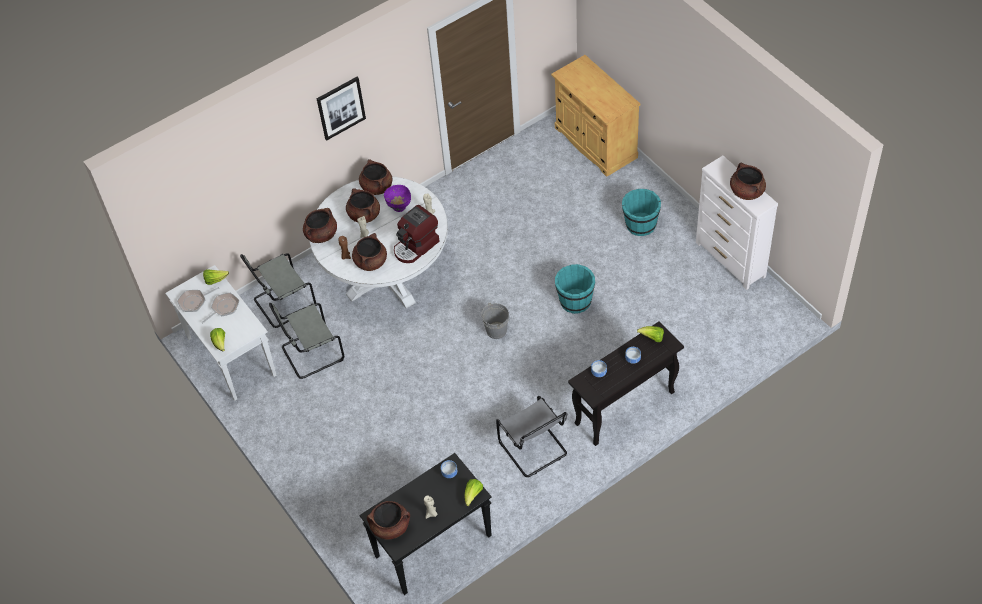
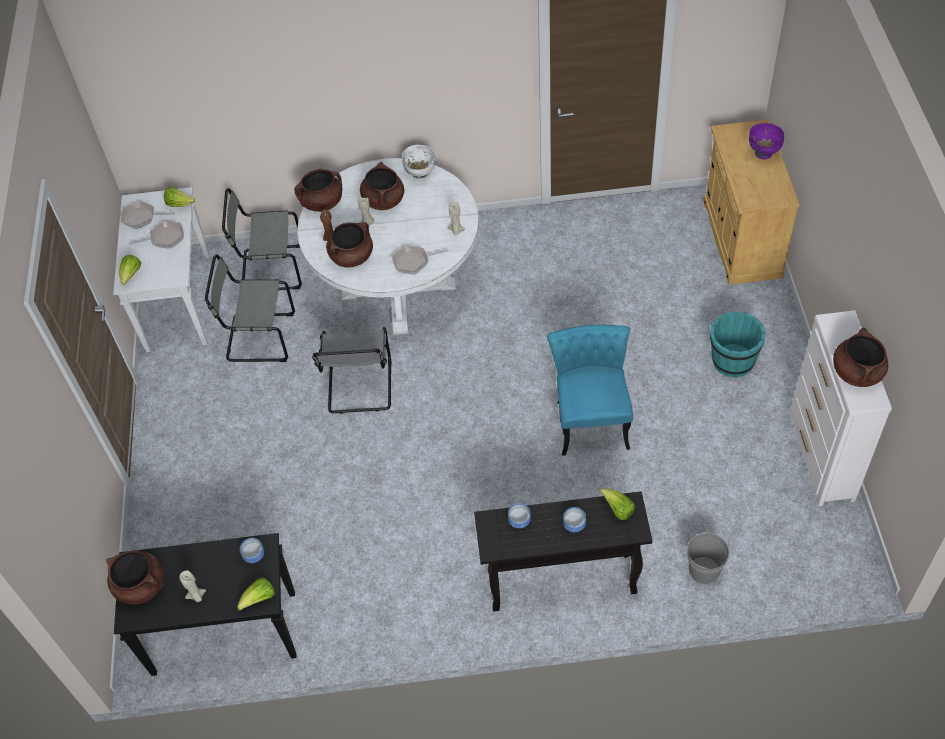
camera: 30 degrees right, 0 degrees up
picture [317,77,366,140] -> none
brown cooking pot [359,159,392,195] -> white bowl [402,145,435,181]
purple bowl [384,185,411,212] -> purple bowl moved to [749,123,784,160]
coffee machine [394,205,439,263] -> frying pan [392,246,449,275]
grey bucket [481,303,509,339] -> grey bucket moved to [687,530,729,584]
grey chair [496,396,567,477] -> grey chair moved to [312,327,391,414]
turquoise bucket [555,264,595,314] -> turquoise chair [547,325,633,456]

